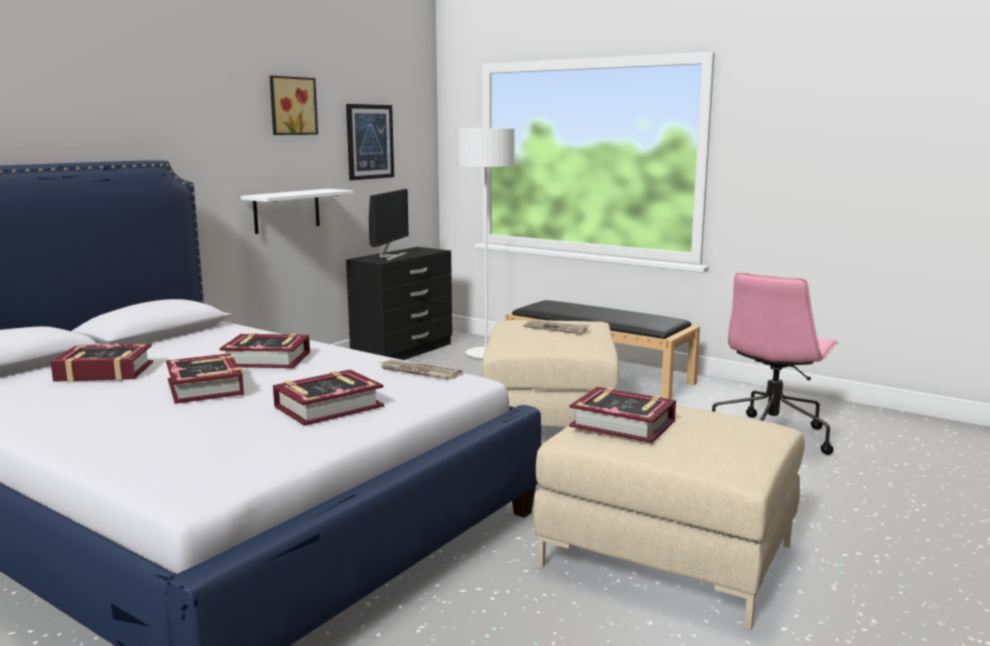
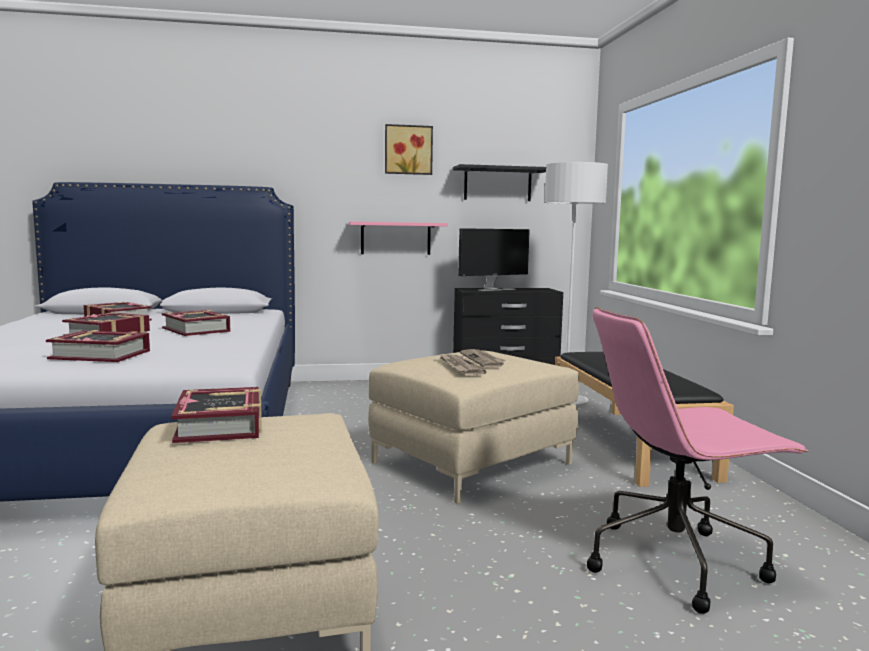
camera: 45 degrees right, 5 degrees down
white shelf [241,189,353,234] -> pink shelf [349,222,448,255]
picture [346,104,394,180] -> black shelf [453,164,546,201]
newspaper [378,360,463,379] -> newspaper moved to [440,354,487,375]

